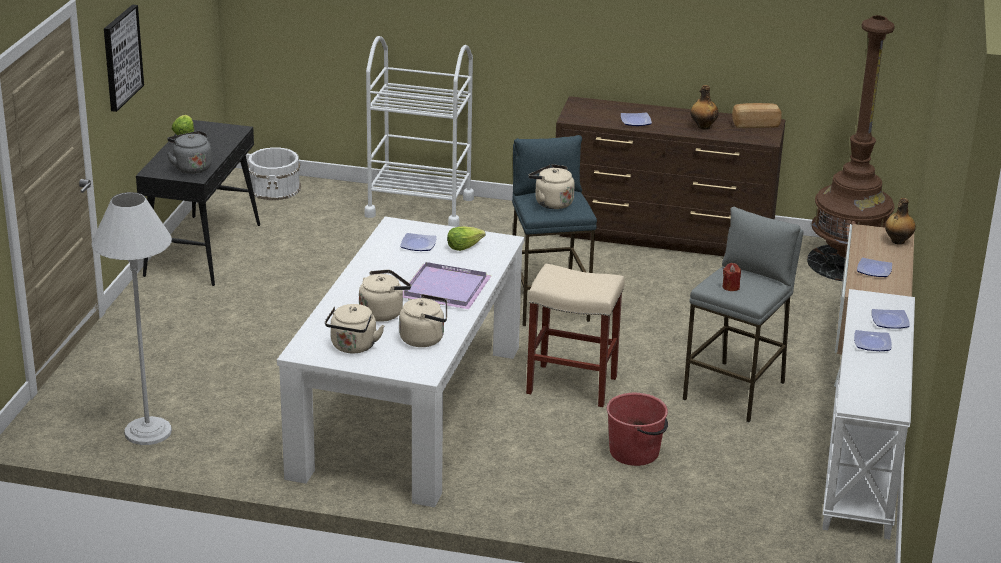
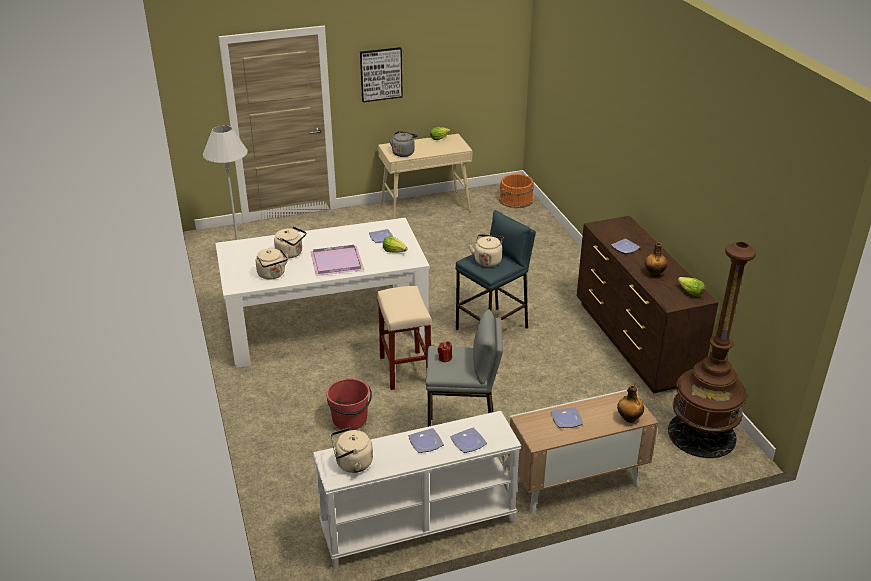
camera: 60 degrees right, 5 degrees up
black console table [136,120,260,286] -> beige console table [378,134,473,219]
white bucket [248,147,301,200] -> orange bucket [499,174,534,208]
beige kettle [325,304,384,353] -> beige kettle moved to [331,427,373,473]
white cart [364,36,474,227] -> none
bread [732,103,781,128] -> lettuce [678,277,705,296]

